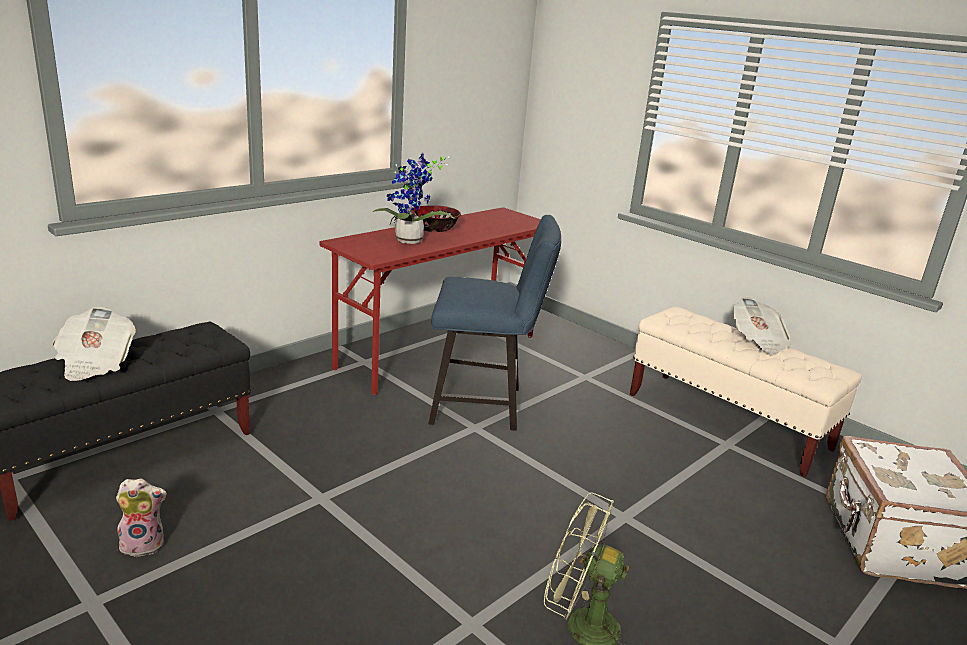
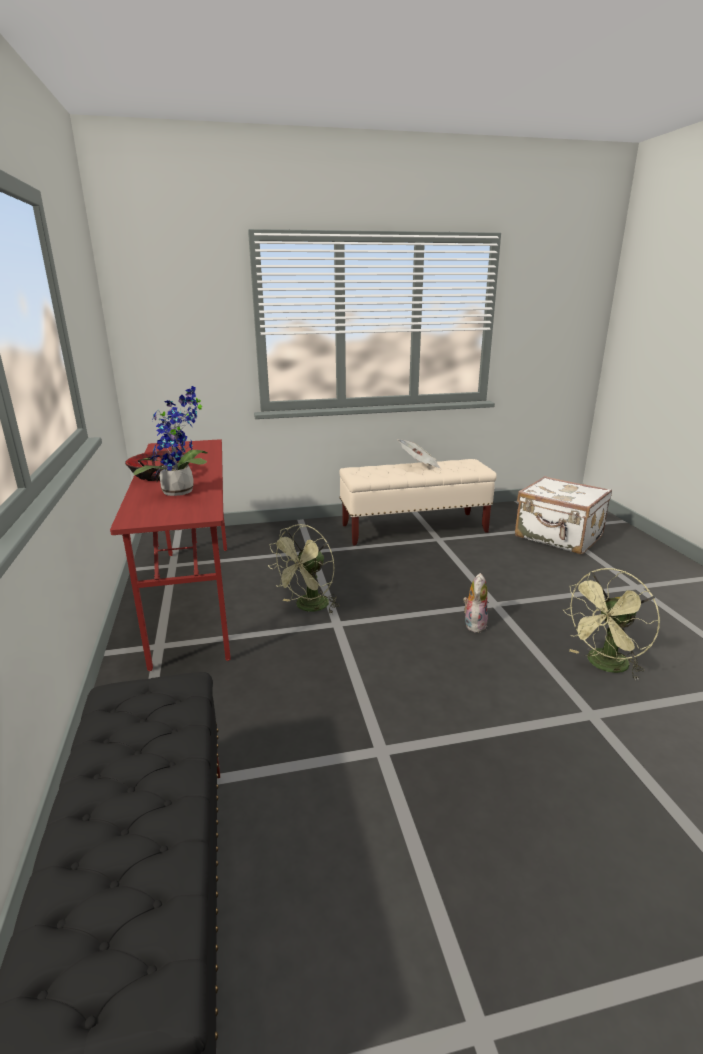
camera: 55 degrees left, 0 degrees up
newspaper [53,307,136,381] -> none
plush toy [116,479,167,557] -> plush toy moved to [463,573,488,633]
blue chair [428,215,561,430] -> green fan [268,524,339,614]

